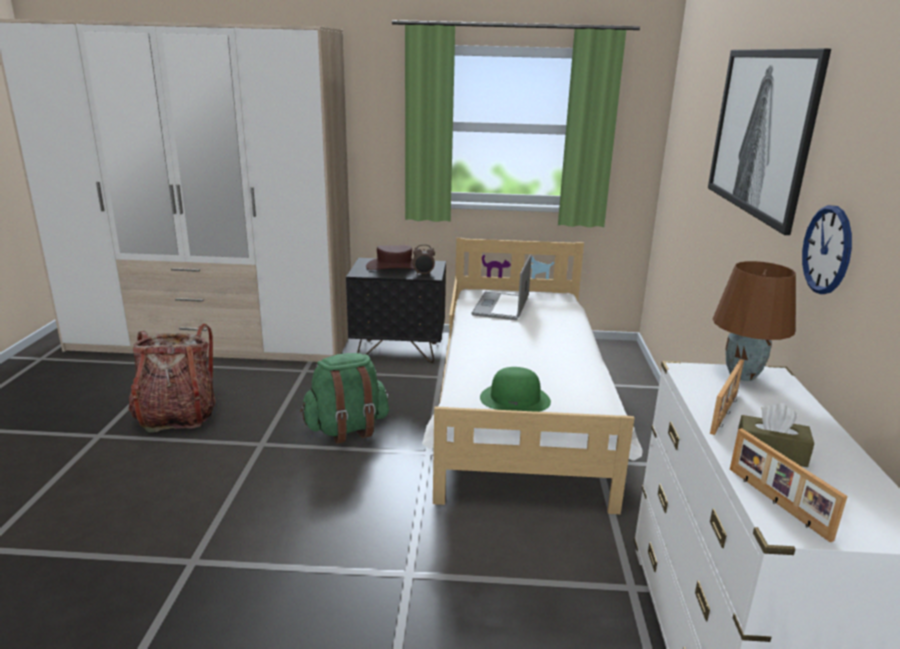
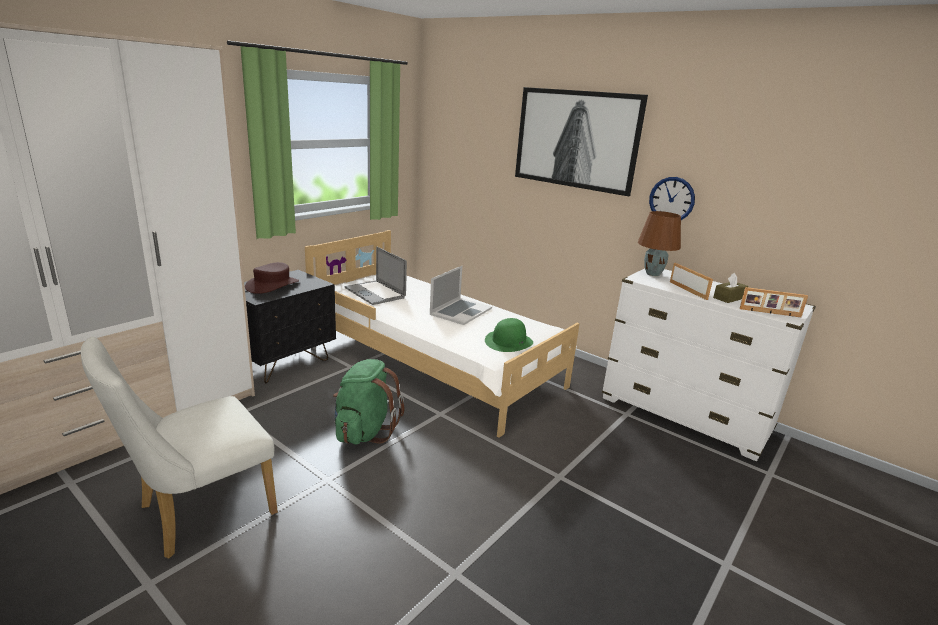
camera: 55 degrees left, 0 degrees up
backpack [128,324,216,432] -> white chair [81,337,278,559]
alarm clock [412,244,435,275] -> none
none -> laptop [430,266,492,325]

